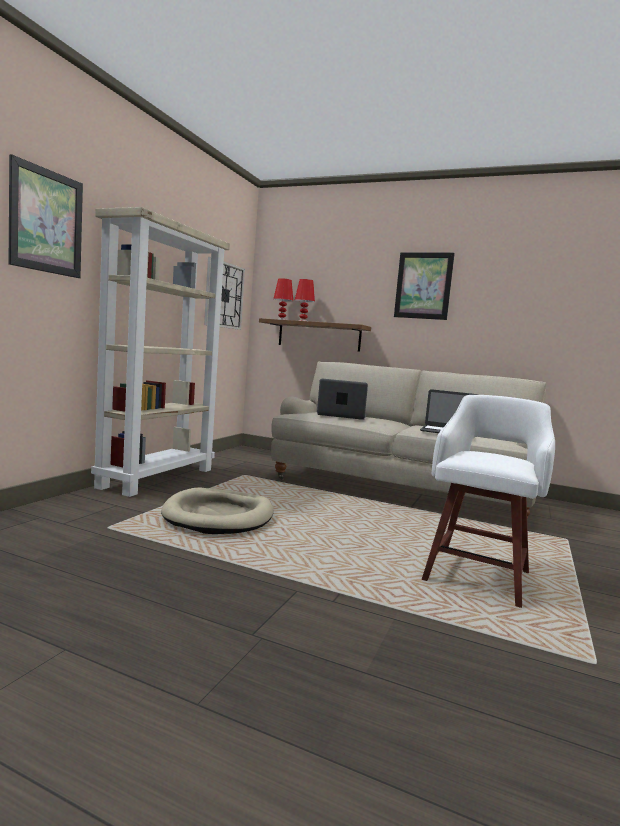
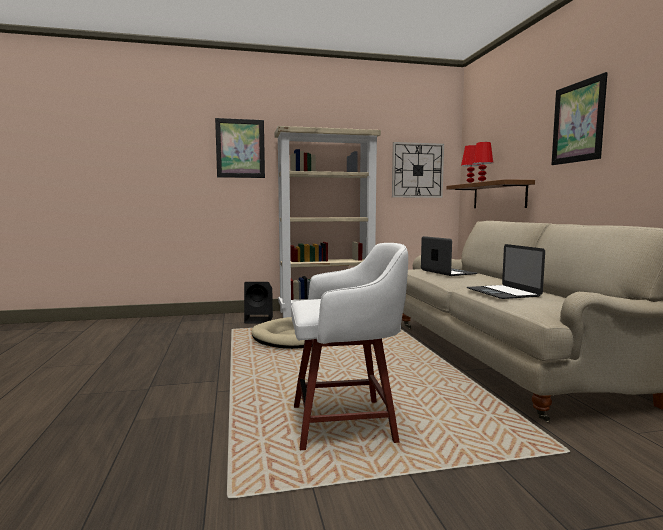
camera: 55 degrees right, 0 degrees up
none -> black speaker [244,282,273,324]

